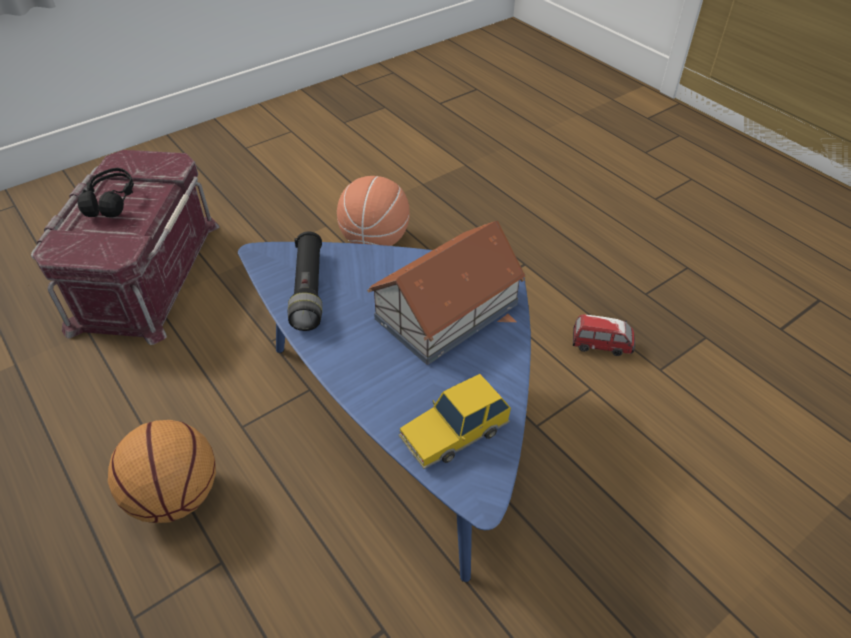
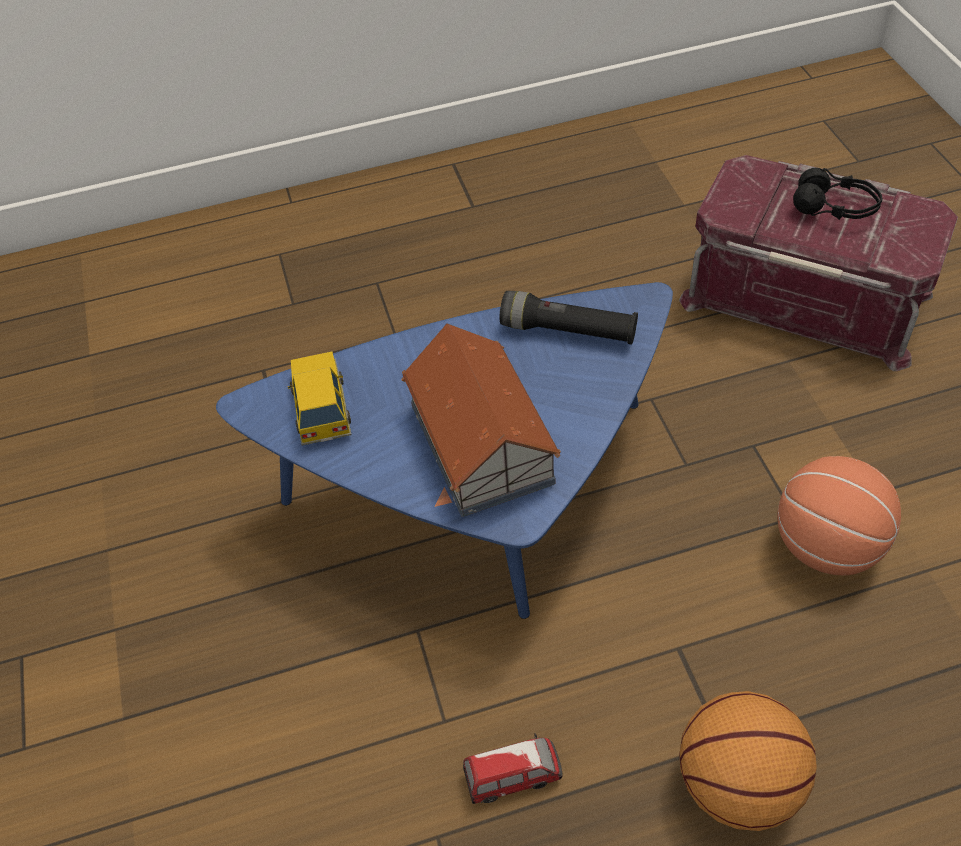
camera: 115 degrees right, 5 degrees up
basketball [108,420,216,523] -> basketball moved to [679,691,817,831]
toy car [573,314,635,356] -> toy car turned 135 degrees counterclockwise [463,734,563,804]

